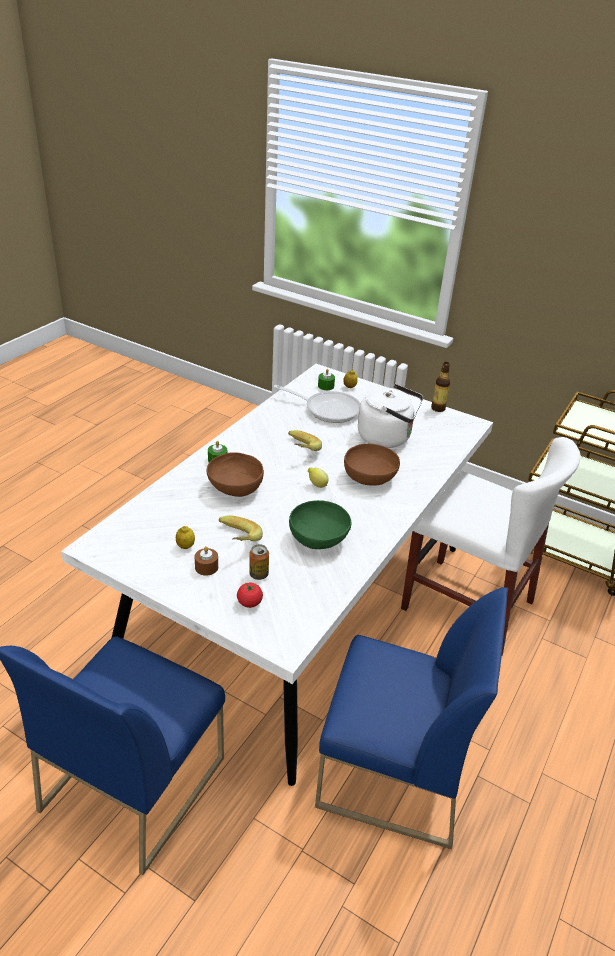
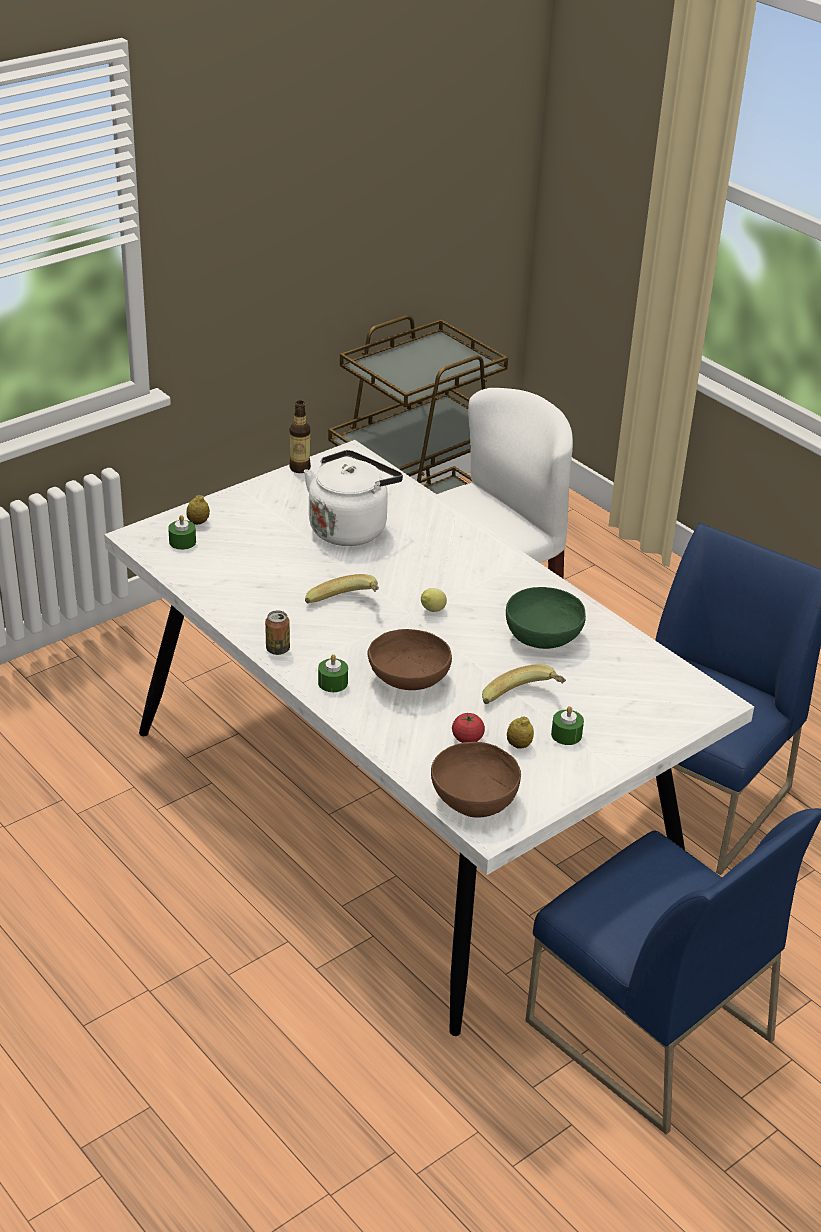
camera: 70 degrees left, 0 degrees up
brown candle [195,546,218,576] -> green candle [551,706,584,745]
tomato [237,583,263,608] -> tomato moved to [452,713,485,743]
can [249,544,269,580] -> can moved to [265,610,290,655]
frying pan [273,385,361,423] -> none
brown bowl [344,444,400,486] -> brown bowl moved to [431,742,521,818]

